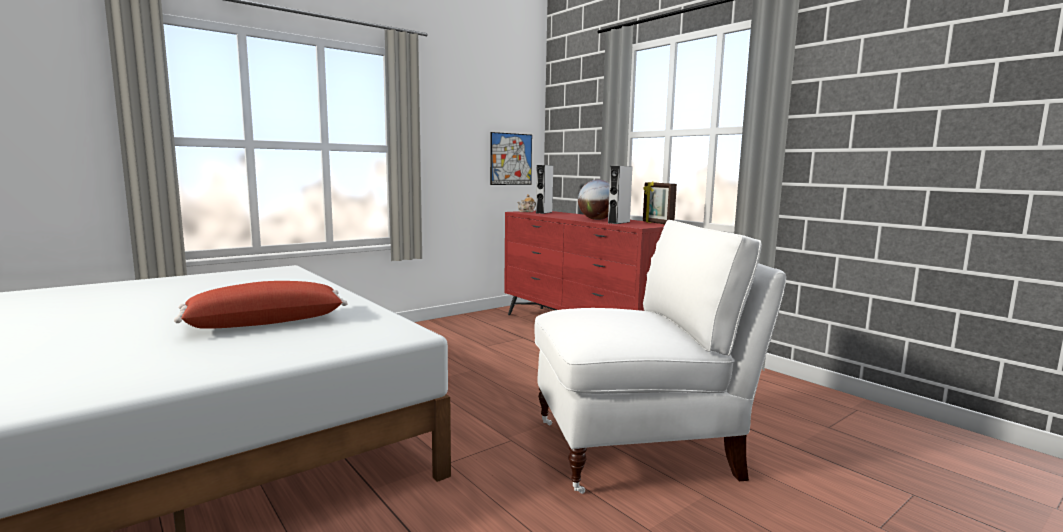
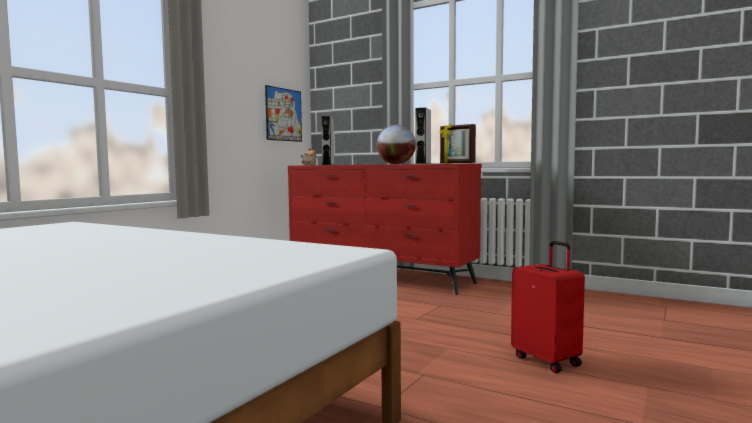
camera: 20 degrees left, 5 degrees down
red pillow [174,281,348,329] -> none
white chair [534,220,786,494] -> red suitcase [511,241,585,373]

